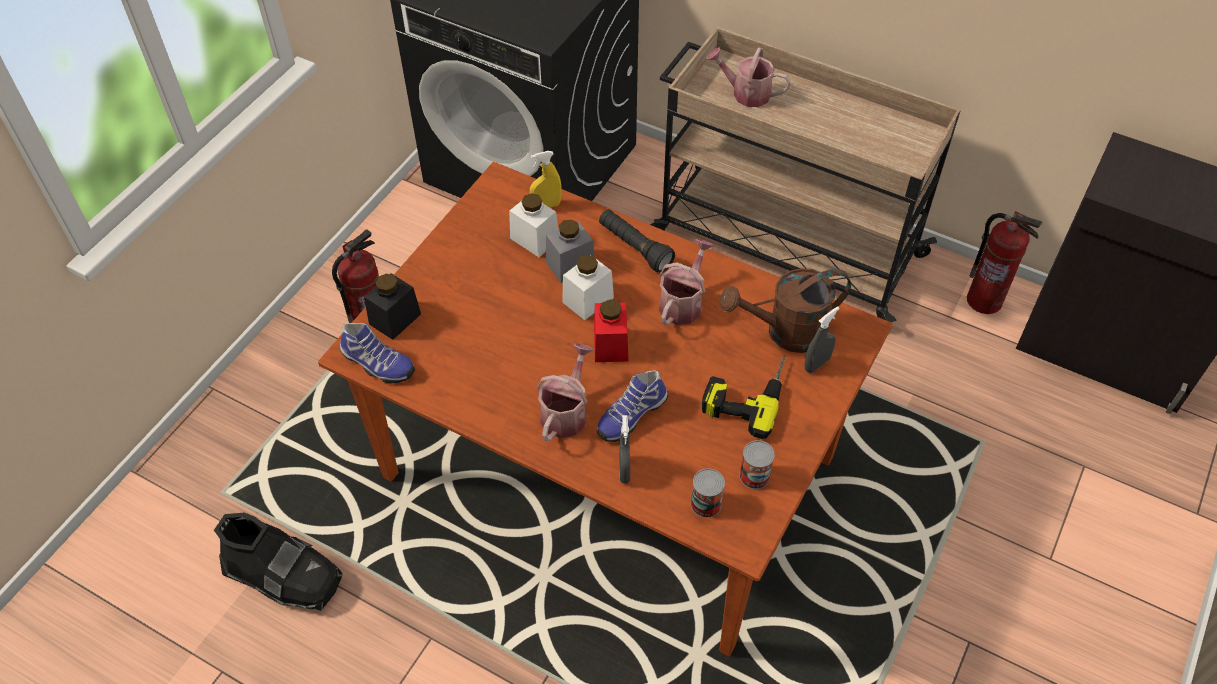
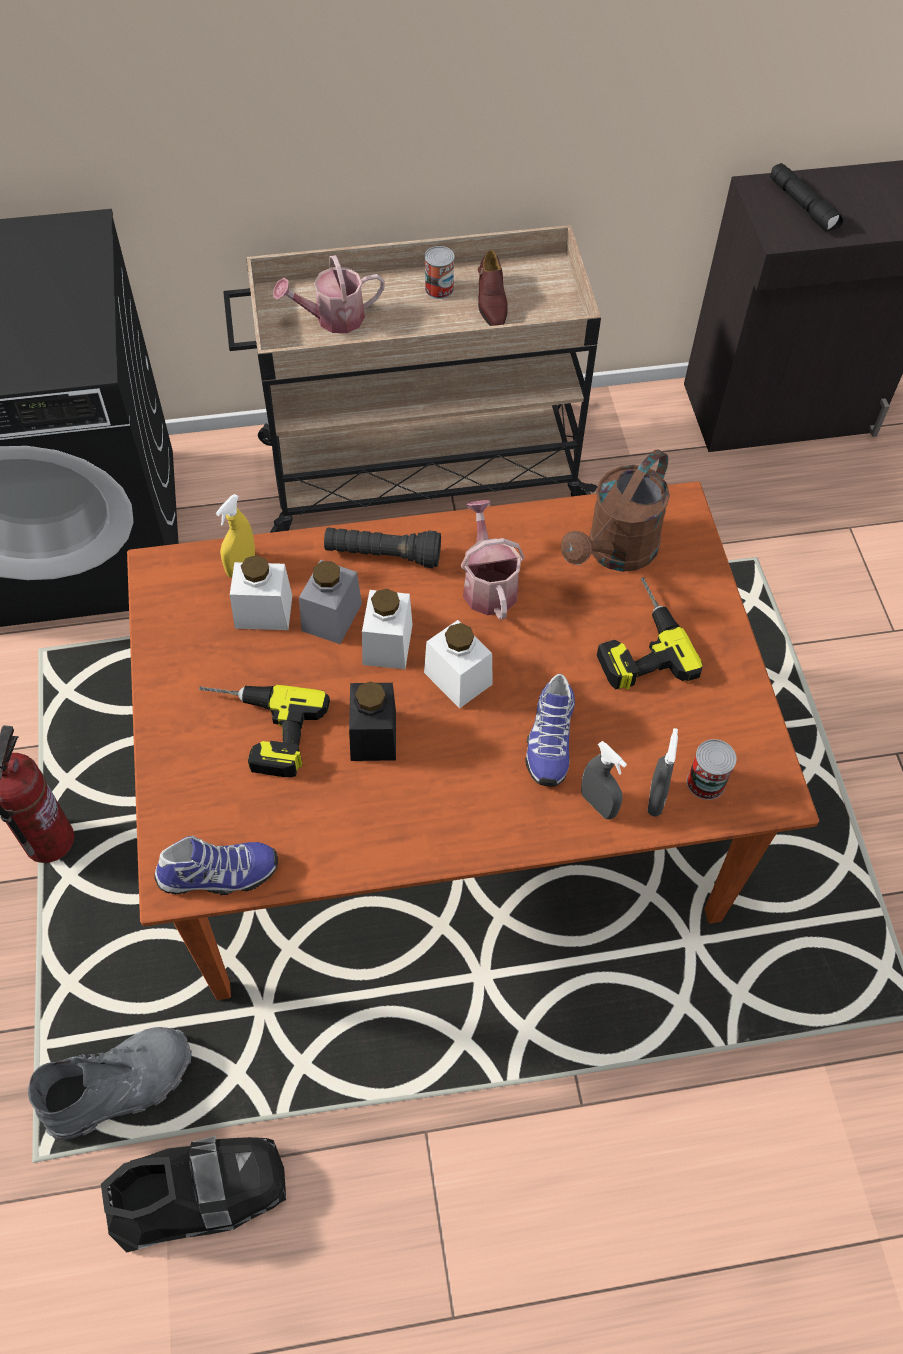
camera: 40 degrees left, 5 degrees up
black jar [364,273,421,340] -> black jar moved to [349,681,396,761]
watering can [537,343,593,442] -> none
red jar [594,299,628,362] -> white jar [424,620,493,709]
can [739,440,775,489] -> can moved to [425,246,455,299]
grey spray bottle [804,306,840,373] -> grey spray bottle moved to [648,728,678,817]
fire extinguisher [967,211,1042,314] -> none
none -> grey boot [28,1027,192,1140]
none -> power drill [199,685,330,777]
none -> brown shoe [478,250,508,326]
none -> black flashlight [770,163,844,232]

